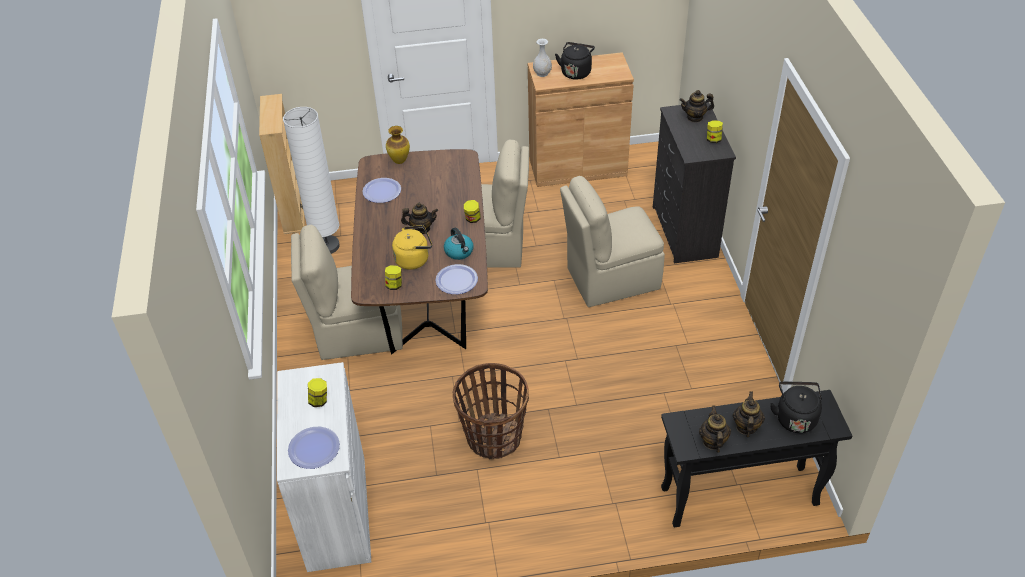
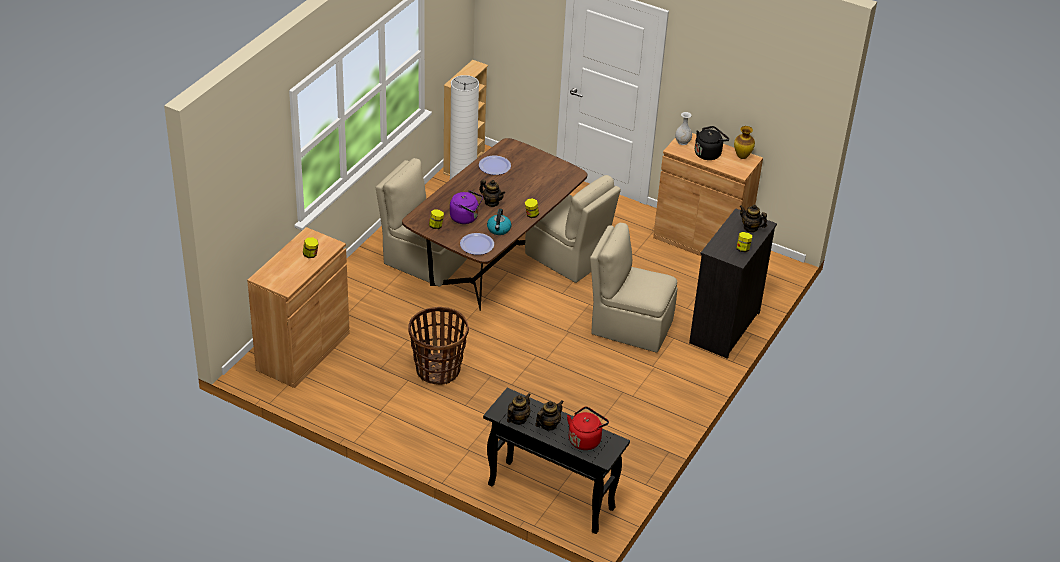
camera: 35 degrees right, 5 degrees down
white cabinet [277,362,371,572] -> brown cabinet [247,227,350,388]
plate [288,427,340,469] -> none
vase [386,126,410,164] -> vase moved to [734,126,755,159]
yellow kettle [392,225,432,270] -> purple kettle [450,190,483,224]
black kettle [770,381,822,433] -> red kettle [567,406,609,450]

